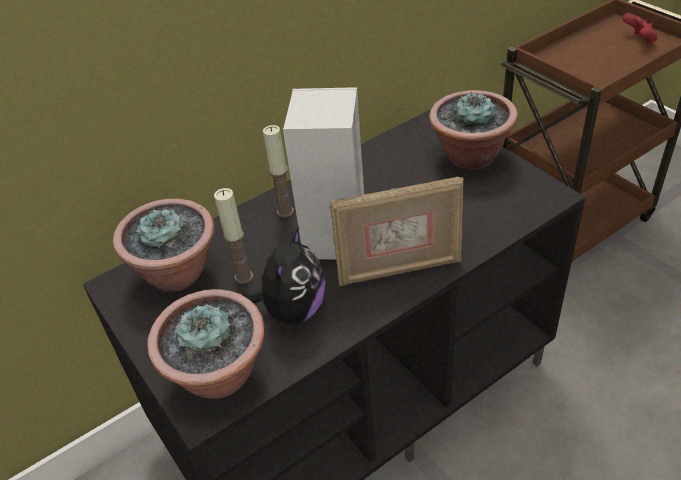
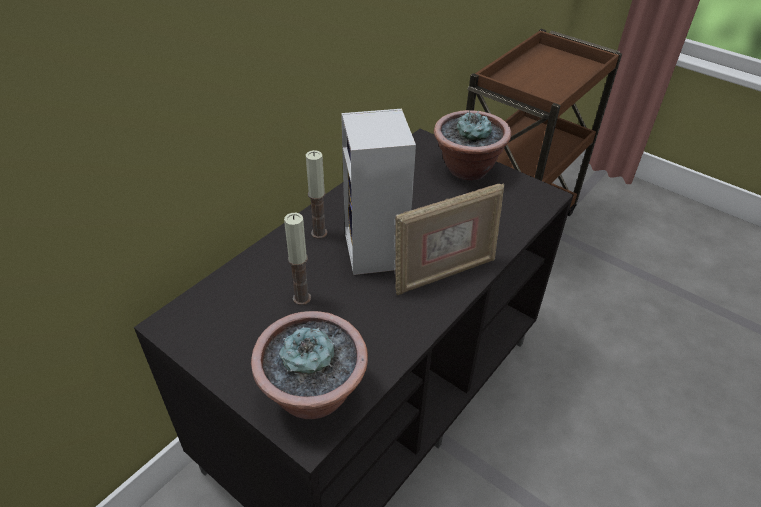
camera: 20 degrees left, 0 degrees up
potted plant [113,199,214,292] -> none
plush toy [243,227,326,324] -> none
red game controller [622,13,658,45] -> none

